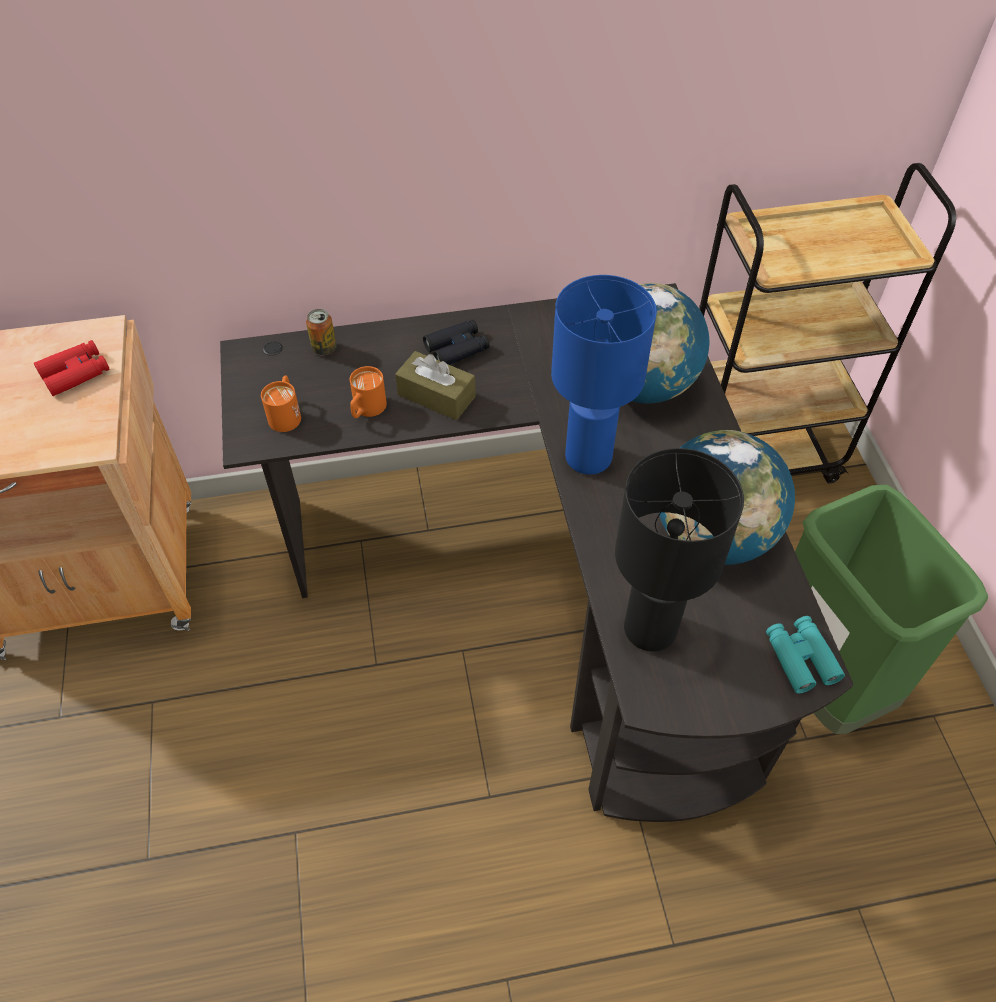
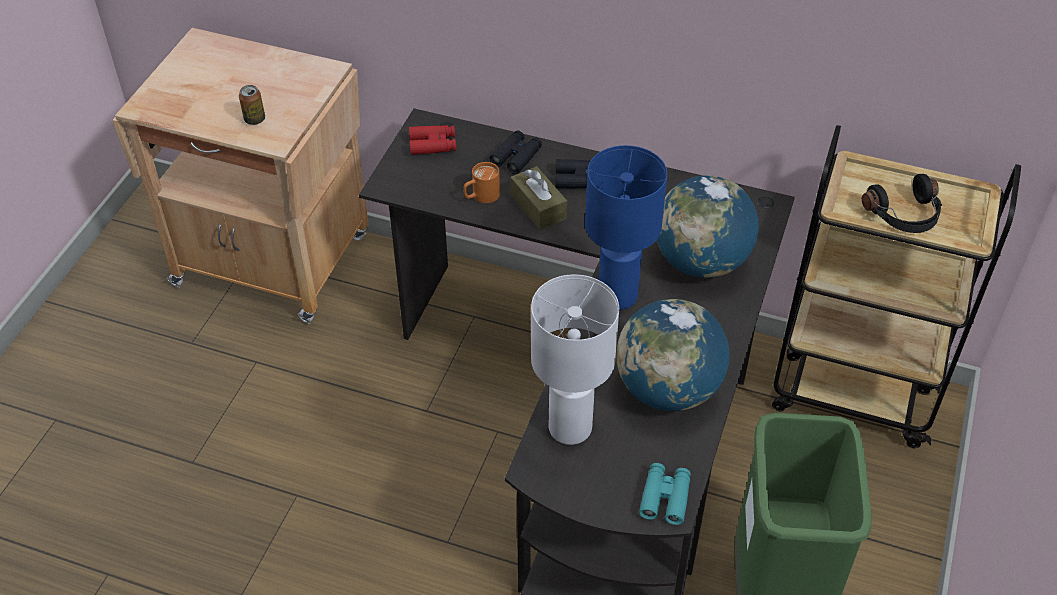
camera: 30 degrees right, 5 degrees down
red binoculars [34,340,109,396] -> red binoculars moved to [409,125,456,155]
orange mug [261,375,301,432] -> none
can [306,309,337,355] -> can moved to [239,85,265,125]
black table lamp [615,448,744,652] -> white table lamp [531,274,619,445]
none -> black binoculars [489,130,542,174]
none -> black headphones [862,174,942,233]

